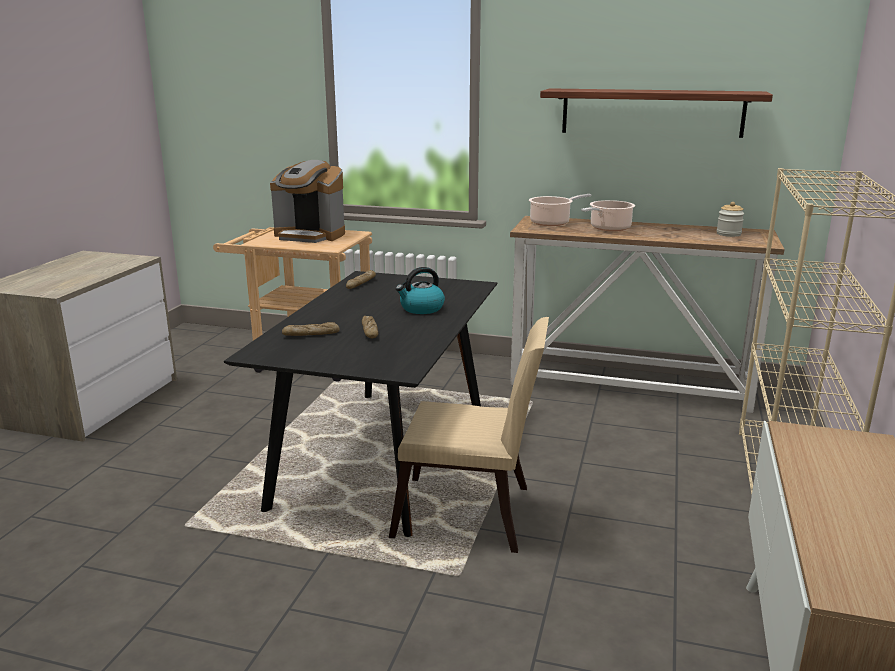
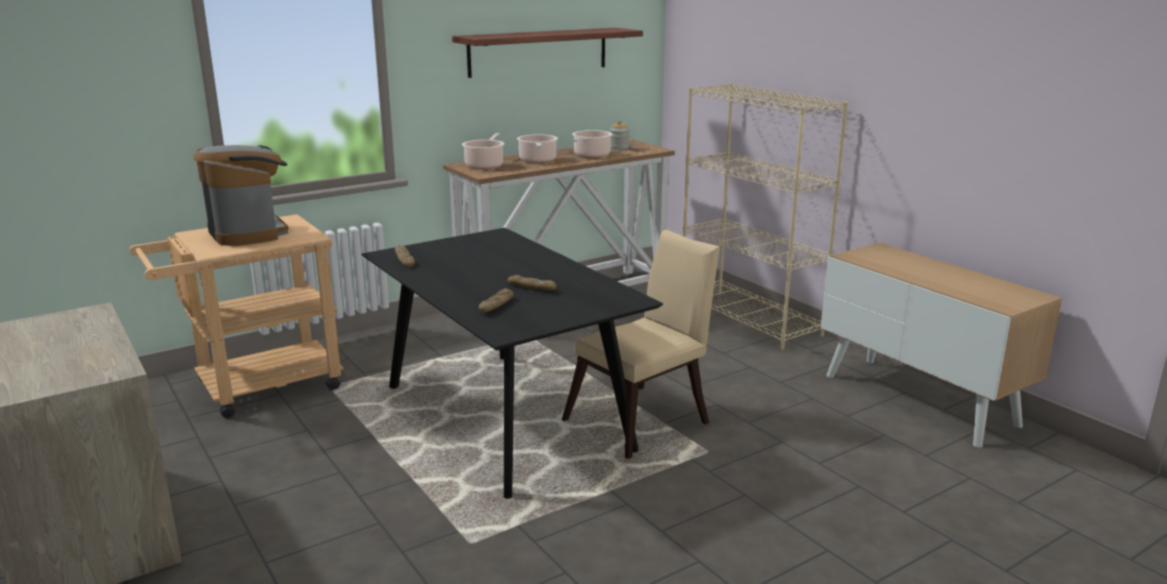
camera: 50 degrees left, 0 degrees up
coffee machine [270,160,345,243] -> coffee machine turned 90 degrees counterclockwise [193,145,289,246]
kettle [396,267,445,314] -> none
none -> cooking pot [572,130,612,158]

